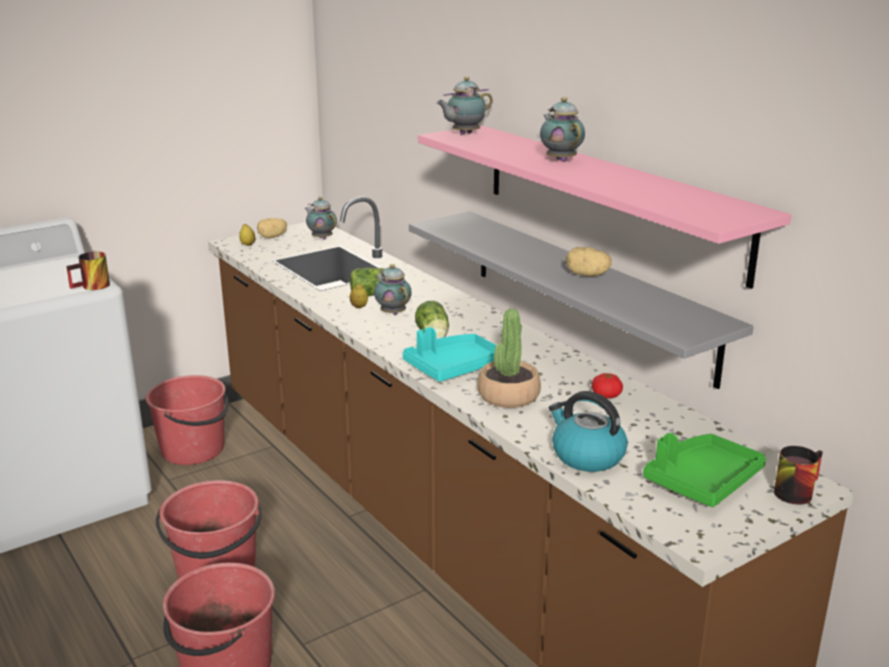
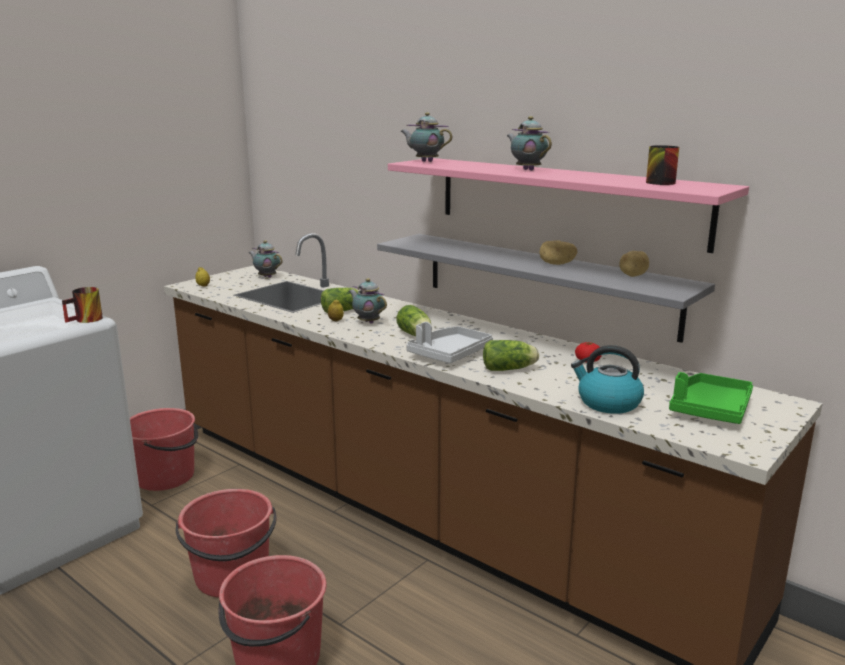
camera: 15 degrees left, 5 degrees down
potato [257,218,287,238] -> potato moved to [619,251,649,277]
turquoise tray [403,327,496,382] -> grey tray [406,322,493,363]
teapot [437,76,493,135] -> teapot turned 75 degrees clockwise [400,112,452,162]
potted plant [478,309,541,408] -> lettuce [483,340,539,371]
mug [774,446,823,505] -> mug moved to [646,145,679,185]

